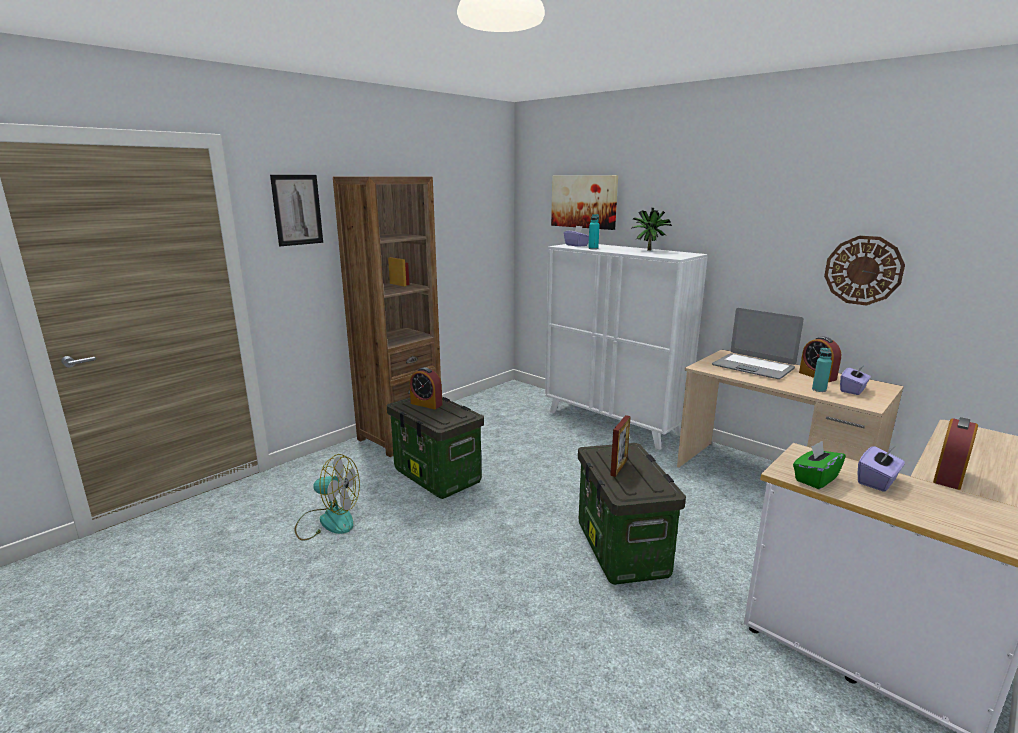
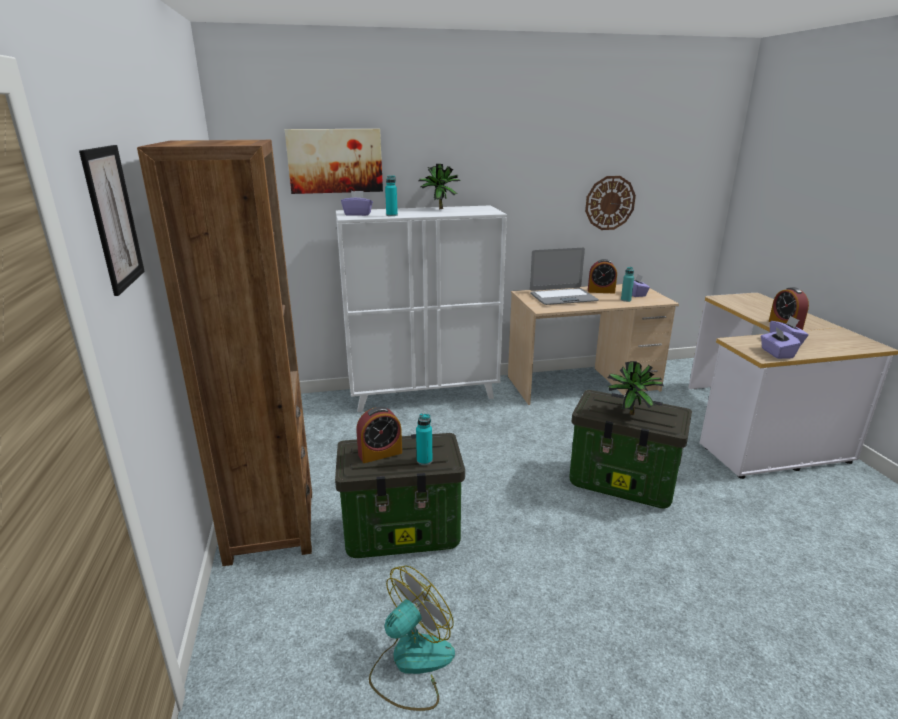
camera: 55 degrees left, 5 degrees up
picture frame [610,415,631,477] -> potted plant [608,361,664,415]
green tissue box [793,441,846,489] -> purple tissue box [761,326,801,359]
none -> turquoise bottle [416,414,432,465]

